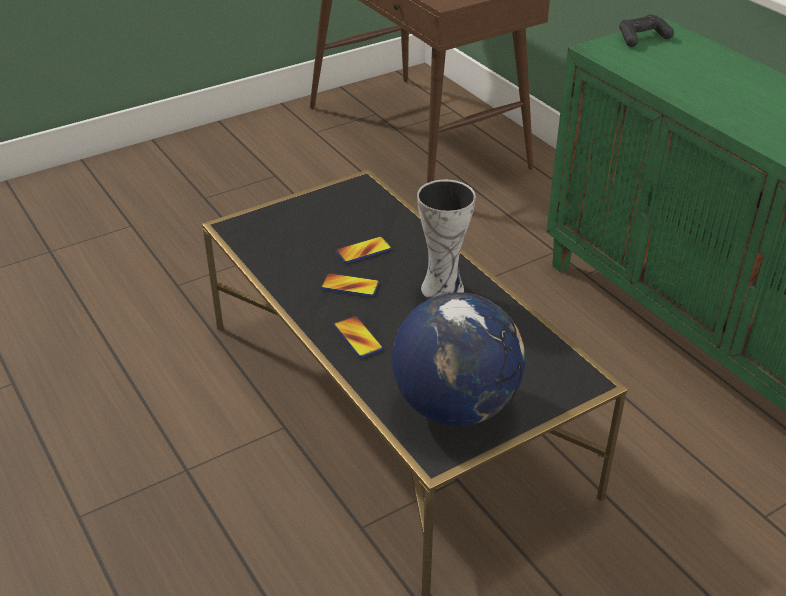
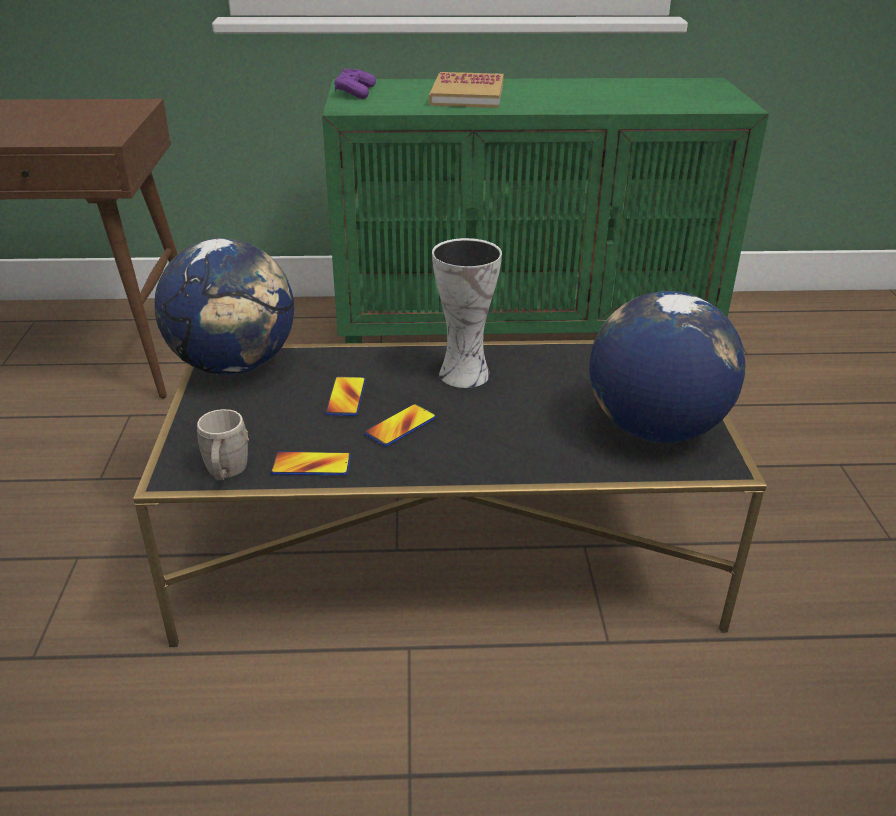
camera: 60 degrees left, 5 degrees down
phone [334,316,383,358] -> phone moved to [270,452,351,475]
black game controller [619,14,674,47] -> purple game controller [334,68,376,99]
none -> globe [155,238,294,375]
none -> grey mug [197,409,249,480]
none -> book [429,72,504,108]

